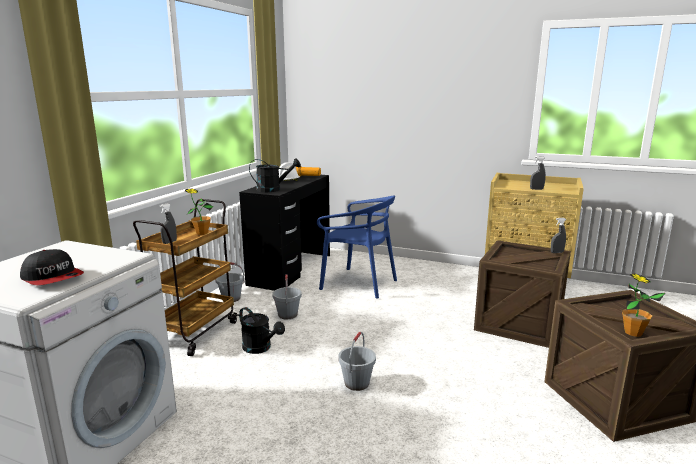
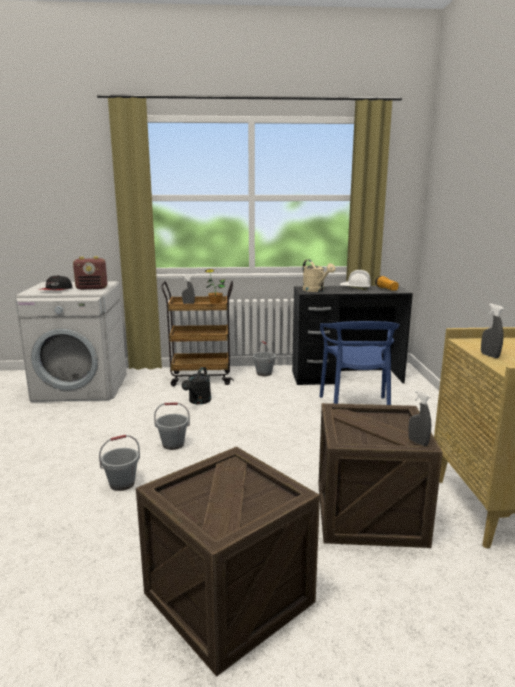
camera: 65 degrees right, 0 degrees up
black watering can [249,159,301,192] -> beige watering can [303,260,335,292]
grey bucket [272,274,302,319] -> grey bucket moved to [99,435,140,491]
potted plant [622,273,665,337] -> none
none -> radio [73,256,107,290]

